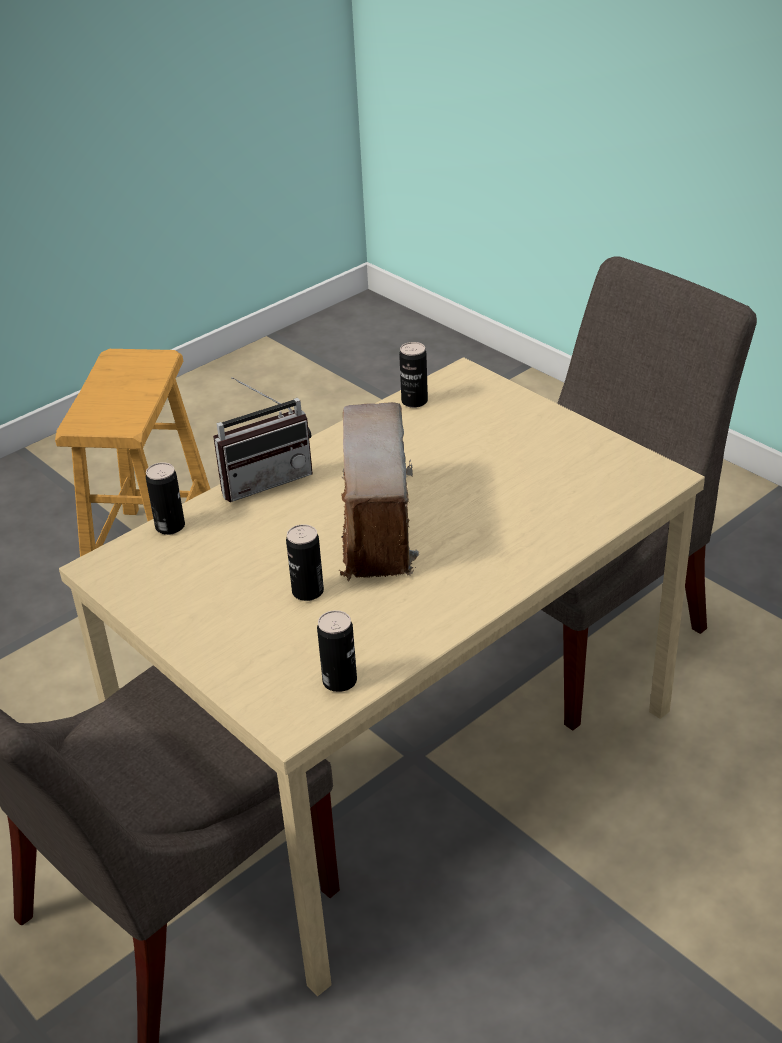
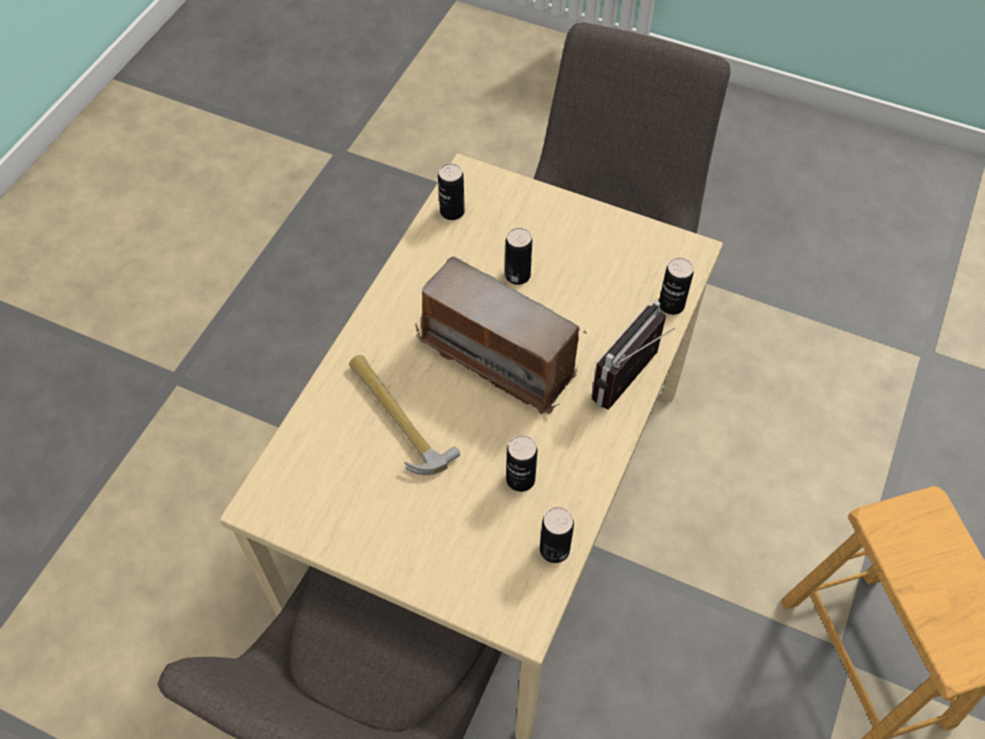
camera: 155 degrees right, 20 degrees up
radio [339,402,419,581] -> radio turned 150 degrees clockwise [415,256,587,415]
none -> hammer [349,355,460,475]
none -> can [506,435,537,492]

